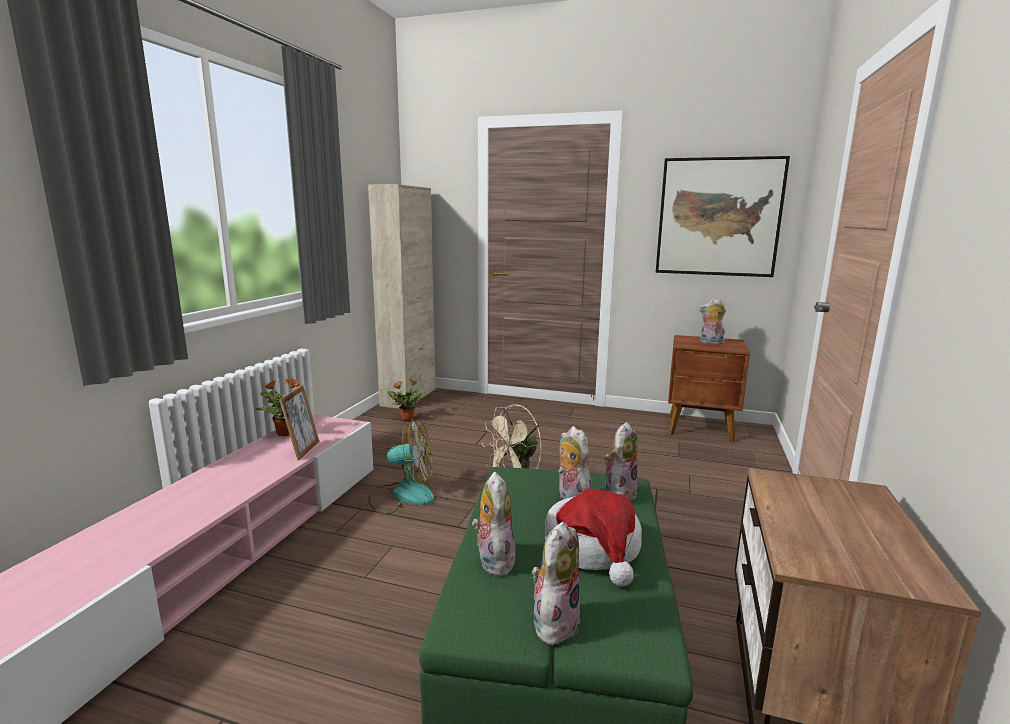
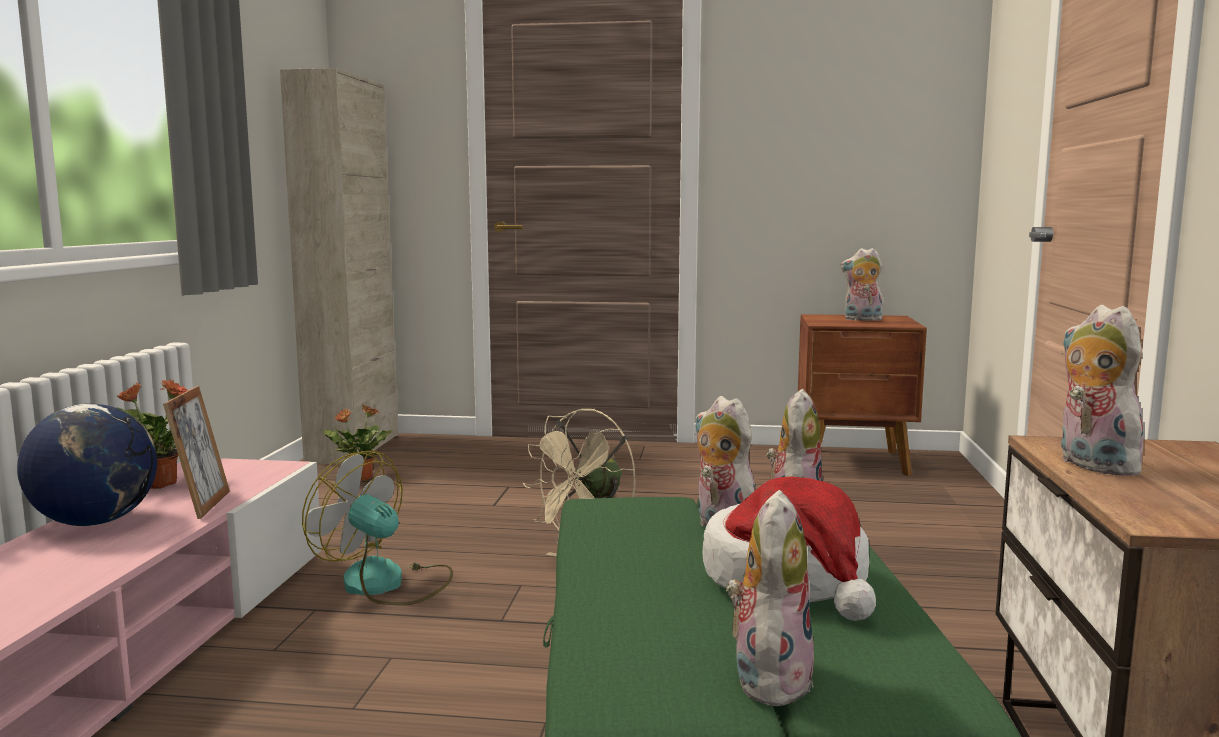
camera: 10 degrees left, 5 degrees down
fan [368,419,434,515] -> fan turned 135 degrees counterclockwise [302,451,453,605]
plush toy [472,472,516,576] -> plush toy moved to [1061,305,1145,476]
picture [656,156,790,277] -> none
none -> globe [17,404,157,526]

